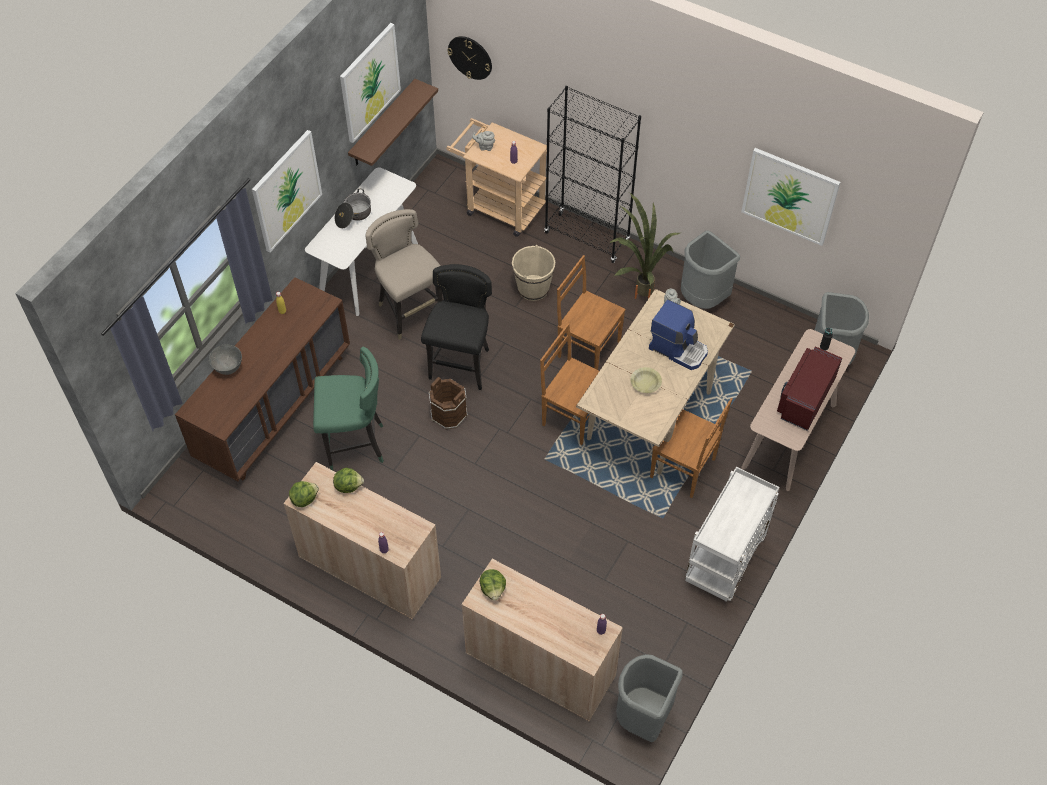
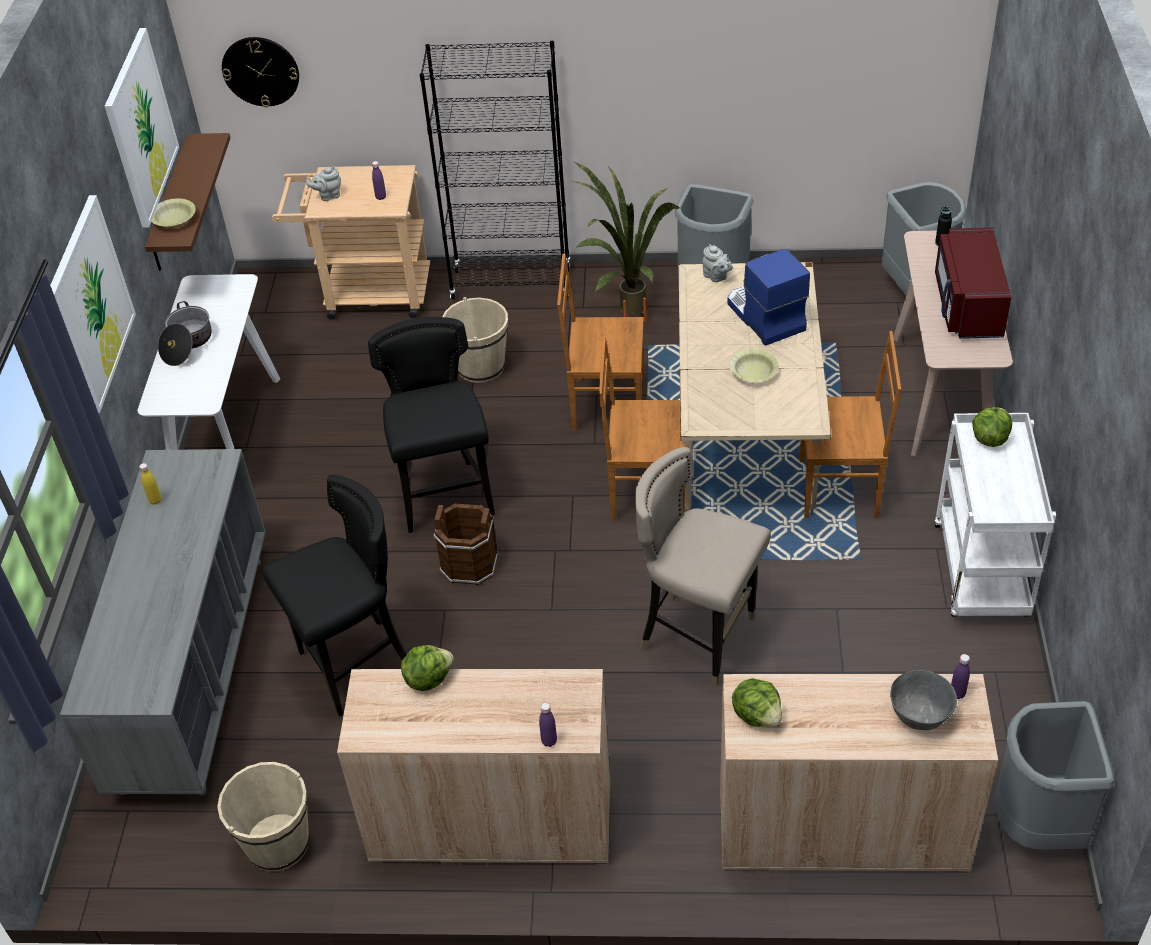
camera: 25 degrees left, 10 degrees down
brown dresser [175,277,350,481] -> grey dresser [60,449,266,795]
grey bowl [209,344,242,375] -> grey bowl moved to [890,670,957,730]
lettuce [289,481,319,507] -> lettuce moved to [972,407,1012,447]
green stool [313,347,384,470] -> black stool [262,475,407,716]
beige stool [366,209,443,340] -> beige stool moved to [635,447,771,687]
coffee machine [649,299,708,370] -> coffee machine turned 120 degrees counterclockwise [727,249,810,346]
picture [741,148,840,246] -> none
none -> yellow bowl [151,198,196,227]
none -> beige bucket [217,762,309,871]

